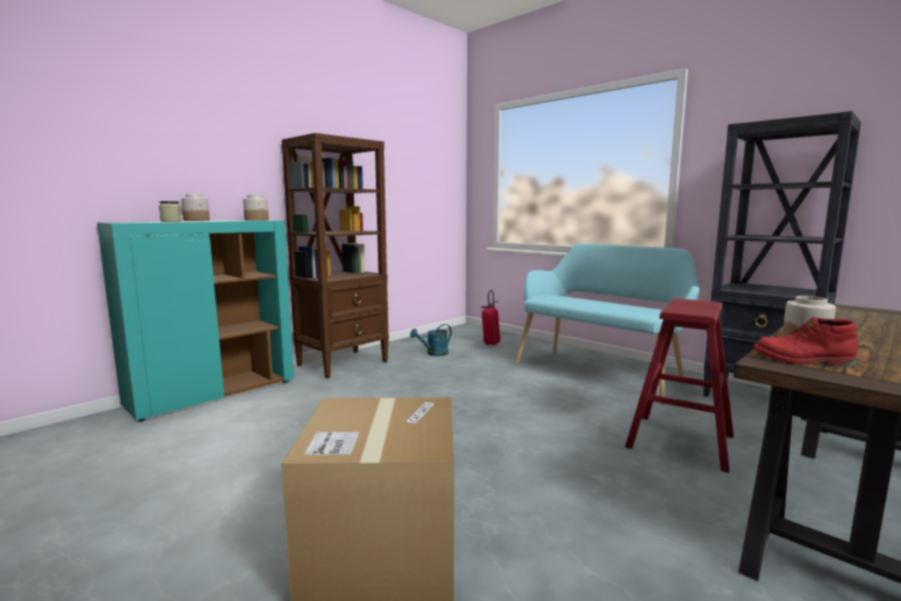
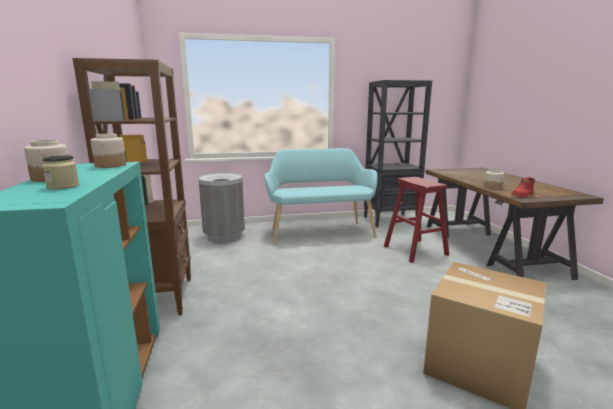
camera: 55 degrees left, 5 degrees up
turquoise watering can [410,324,452,356] -> none
fire extinguisher [481,290,500,345] -> grey trash can [198,173,245,243]

